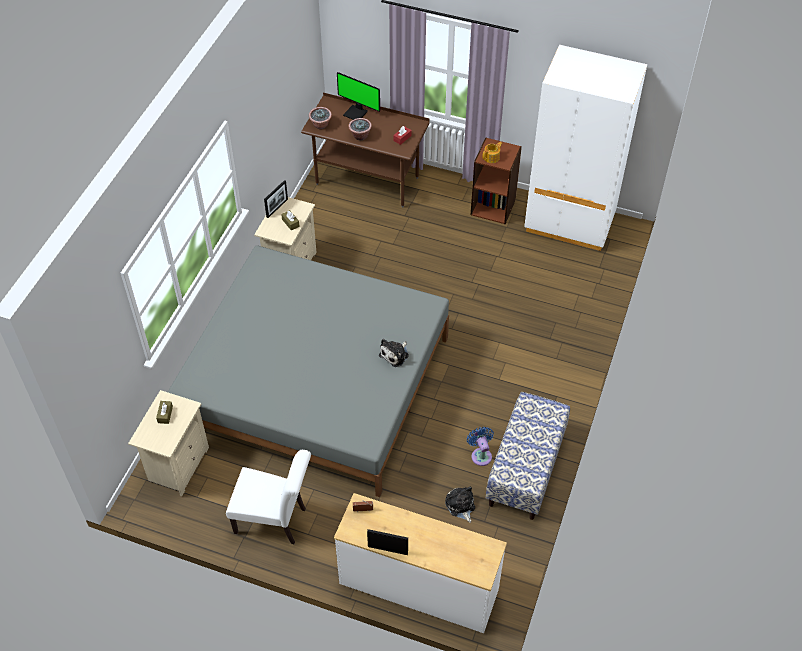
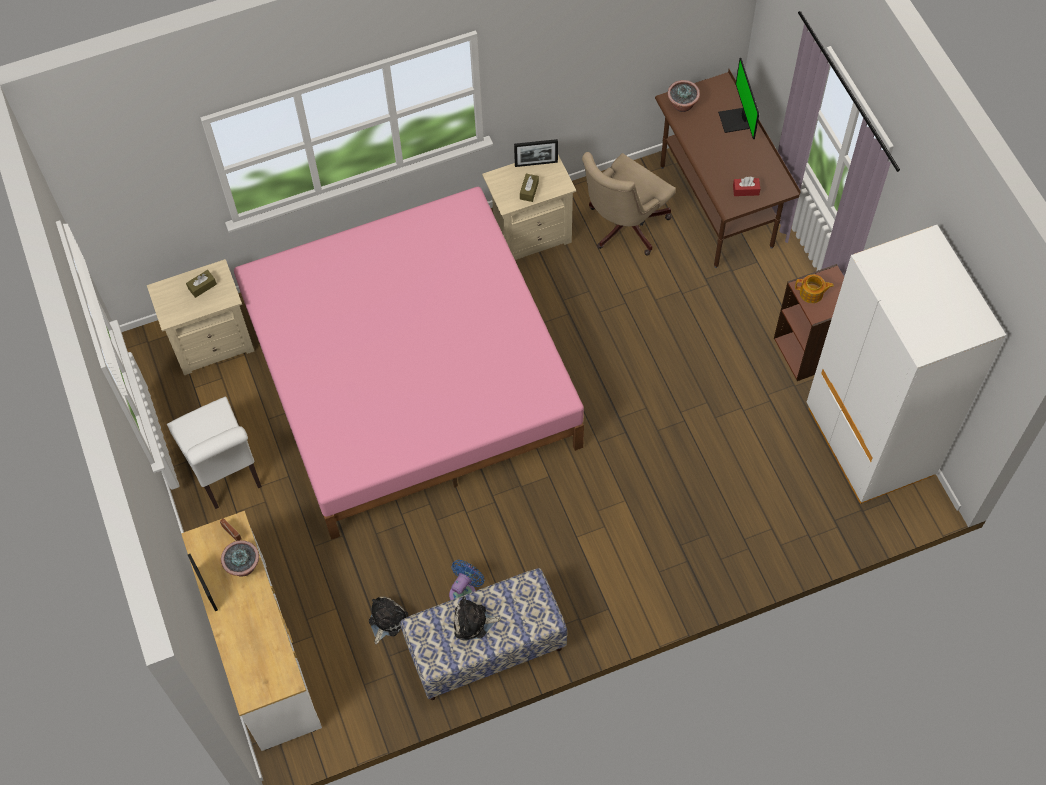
camera: 50 degrees right, 10 degrees up
grey bed [168,246,449,497] -> pink bed [234,187,584,540]
potted plant [348,118,372,140] -> potted plant moved to [221,540,259,576]
plush toy [379,339,409,367] -> plush toy moved to [454,596,501,641]
none -> beige office chair [582,152,676,255]

